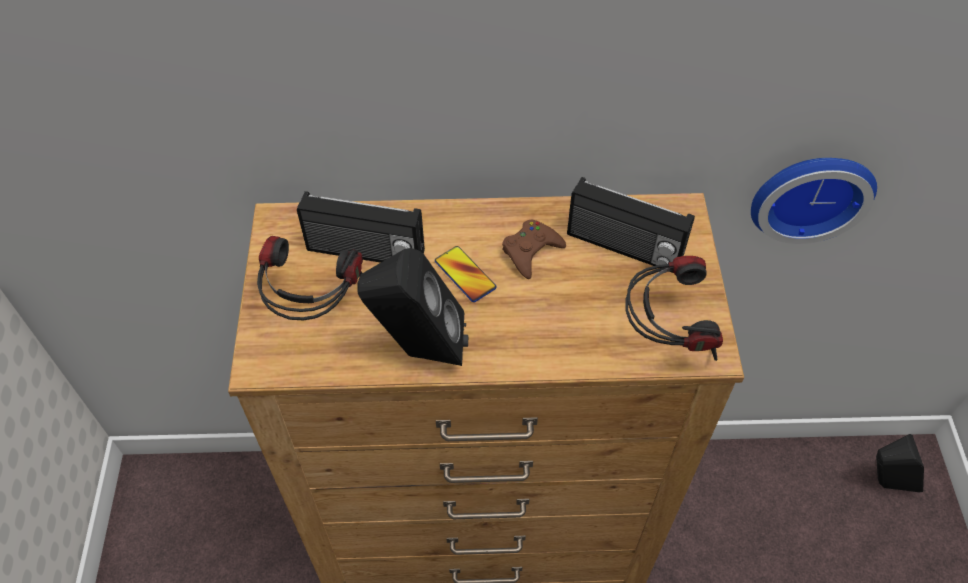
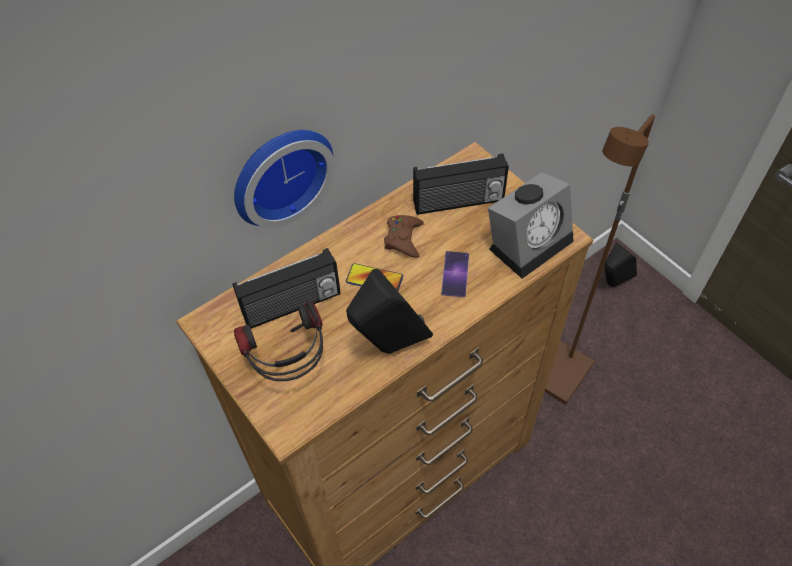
camera: 35 degrees left, 0 degrees up
headphones [625,256,723,361] -> alarm clock [488,172,573,279]
wall clock [751,158,877,244] -> wall clock moved to [234,130,335,228]
none -> phone [441,251,469,297]
none -> brown floor lamp [545,114,655,404]

